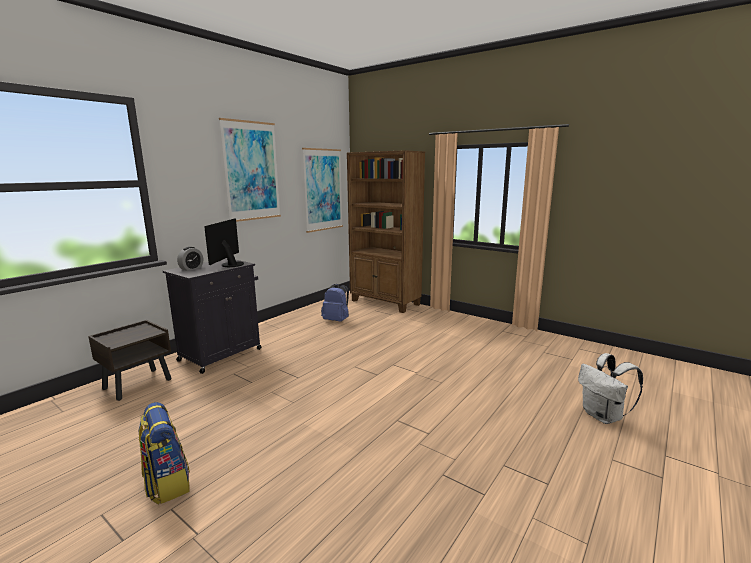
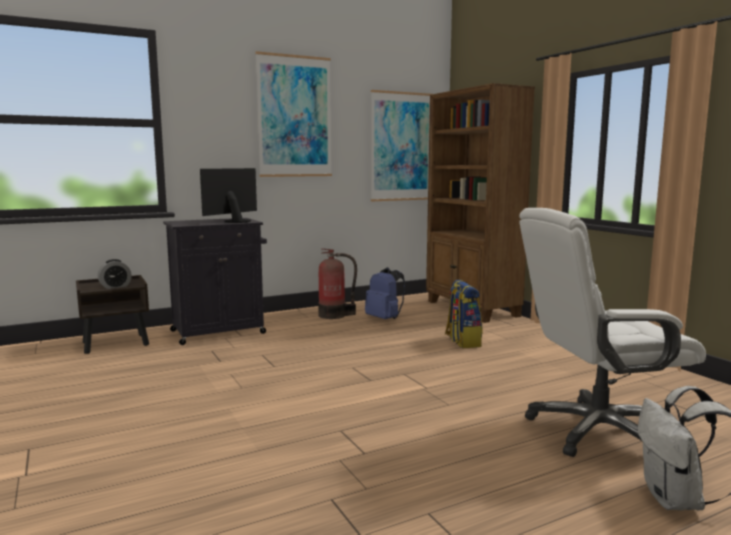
camera: 25 degrees right, 5 degrees down
backpack [139,402,190,505] -> backpack moved to [445,280,482,348]
alarm clock [177,247,203,271] -> alarm clock moved to [98,259,132,289]
none -> fire extinguisher [318,248,357,319]
none -> white office chair [519,208,706,457]

